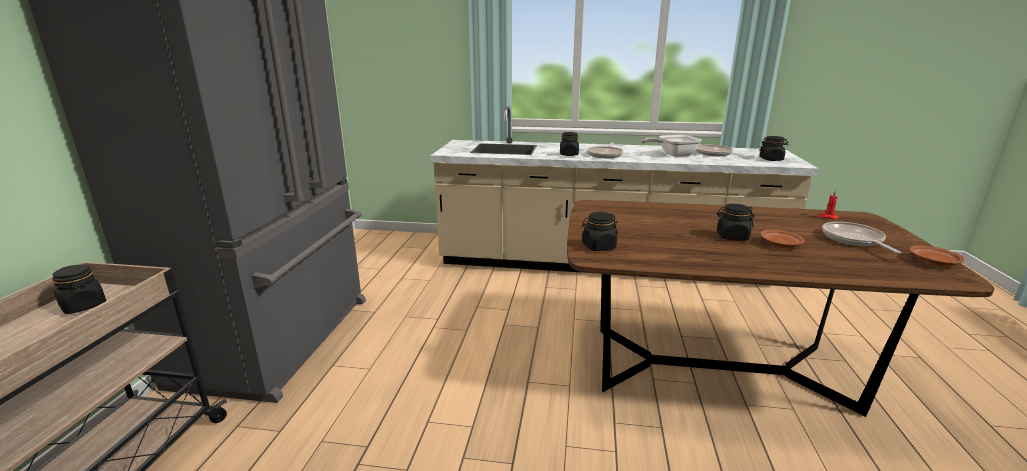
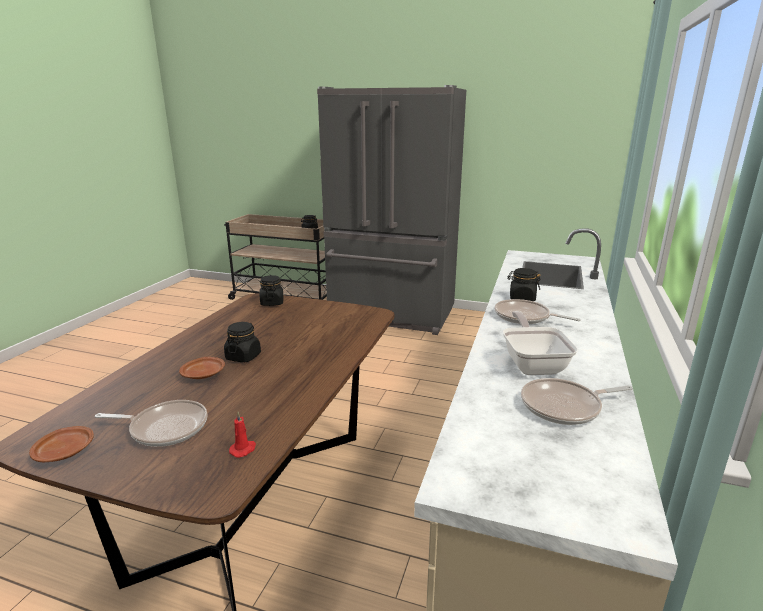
camera: 100 degrees right, 0 degrees up
black jar [759,136,789,161] -> none

